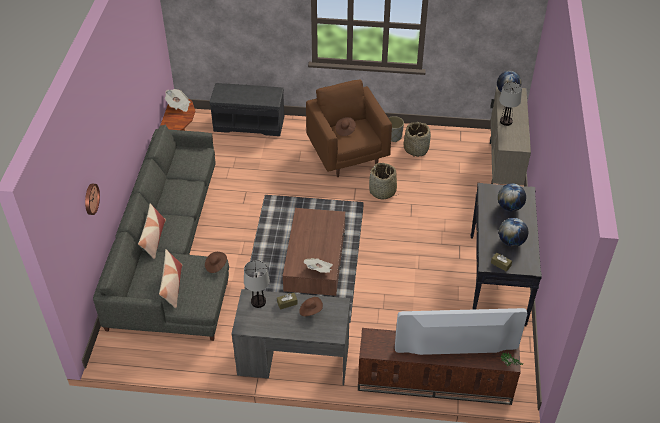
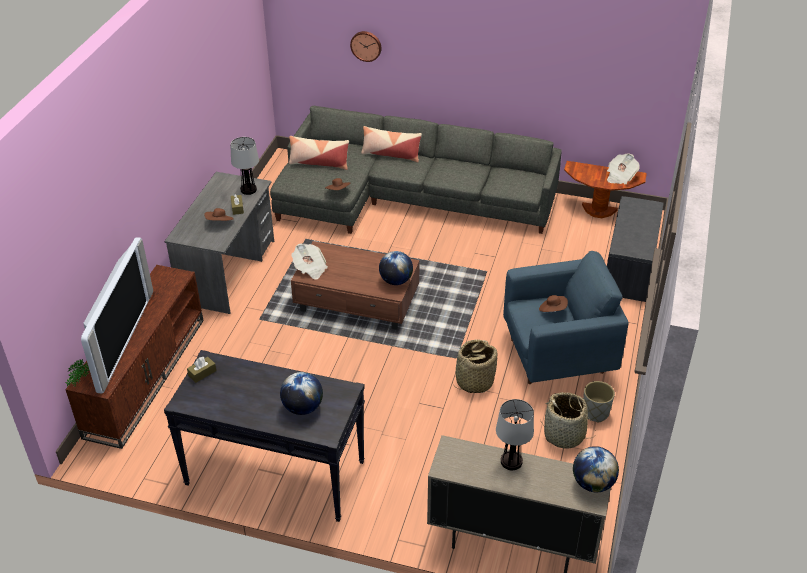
camera: 100 degrees right, 5 degrees down
brown armchair [306,80,392,177] -> blue armchair [503,251,629,384]
globe [499,218,528,247] -> globe moved to [379,251,413,285]

